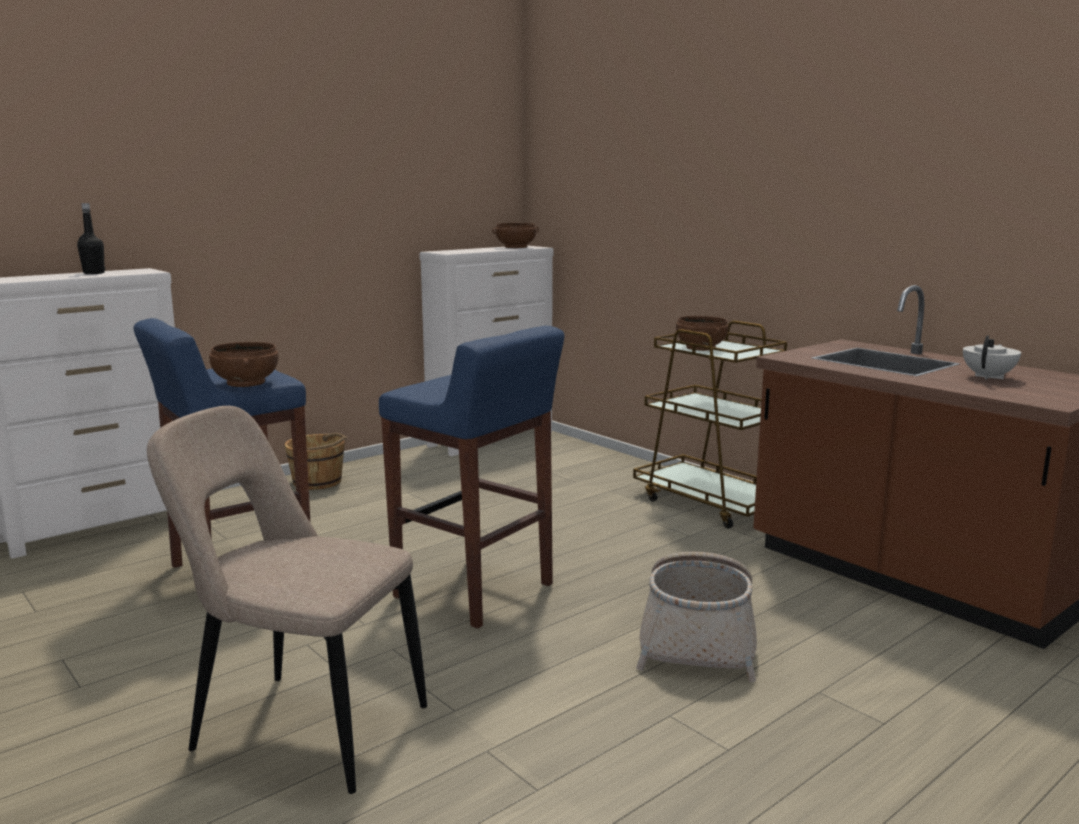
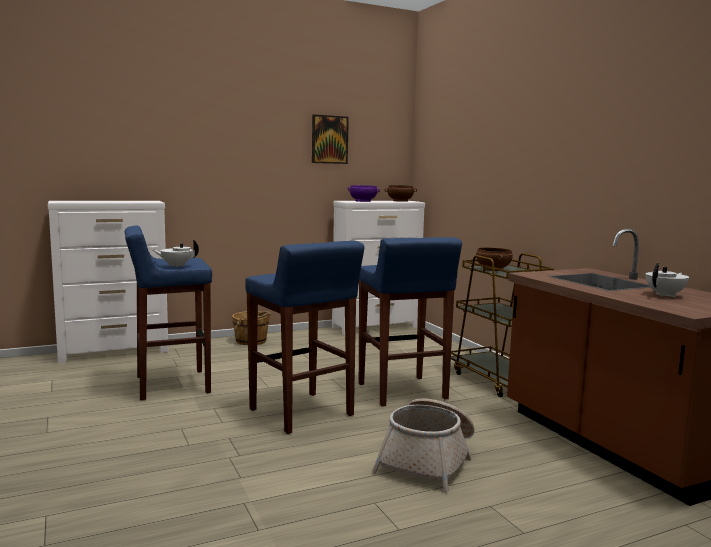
camera: 15 degrees right, 5 degrees down
black bottle [77,203,105,274] -> none
beige chair [147,406,427,794] -> none
brown bowl [209,342,278,387] -> white teapot [153,239,199,267]
none -> picture [312,114,349,164]
none -> purple bowl [348,185,380,202]
none -> blue stool [359,237,462,407]

